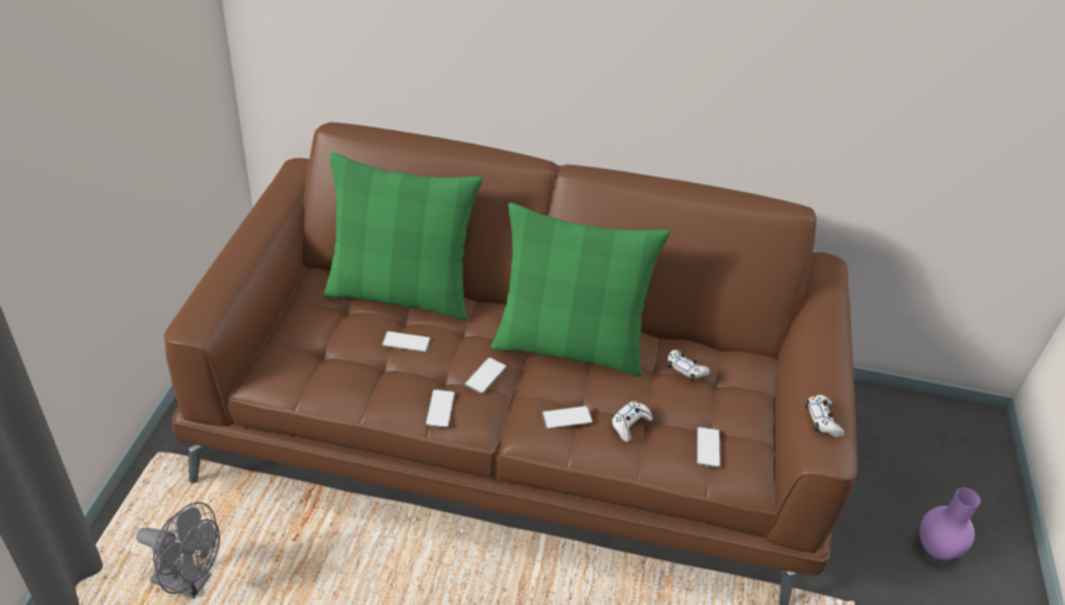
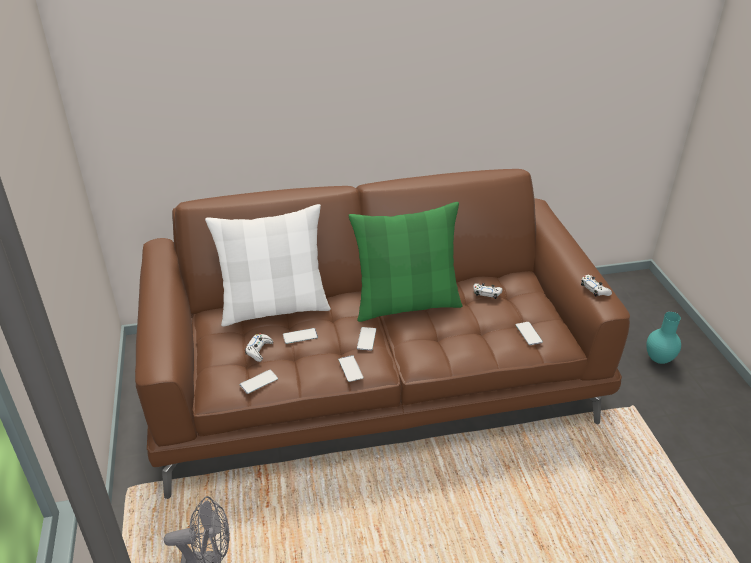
camera: 20 degrees left, 5 degrees down
green pillow [323,153,483,320] -> white pillow [205,204,331,327]
phone [541,406,592,429] -> phone moved to [240,370,278,394]
white game controller [611,401,653,442] -> white game controller moved to [245,334,273,362]
purple vase [920,488,981,560] -> turquoise vase [646,312,681,364]

